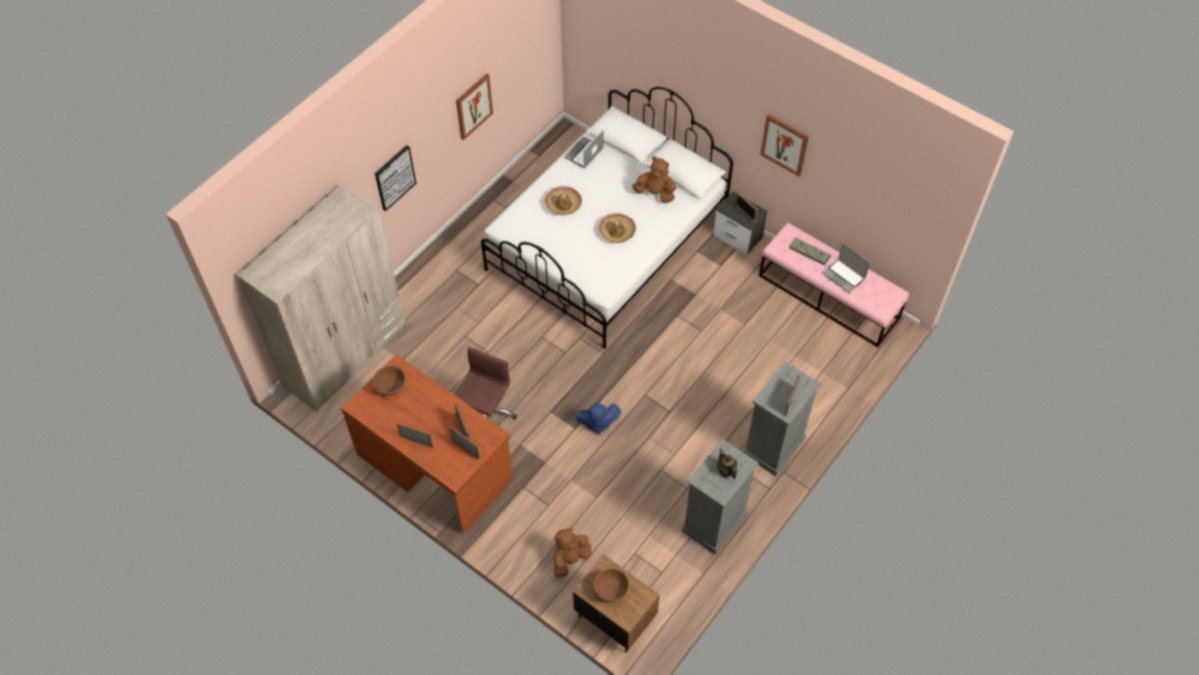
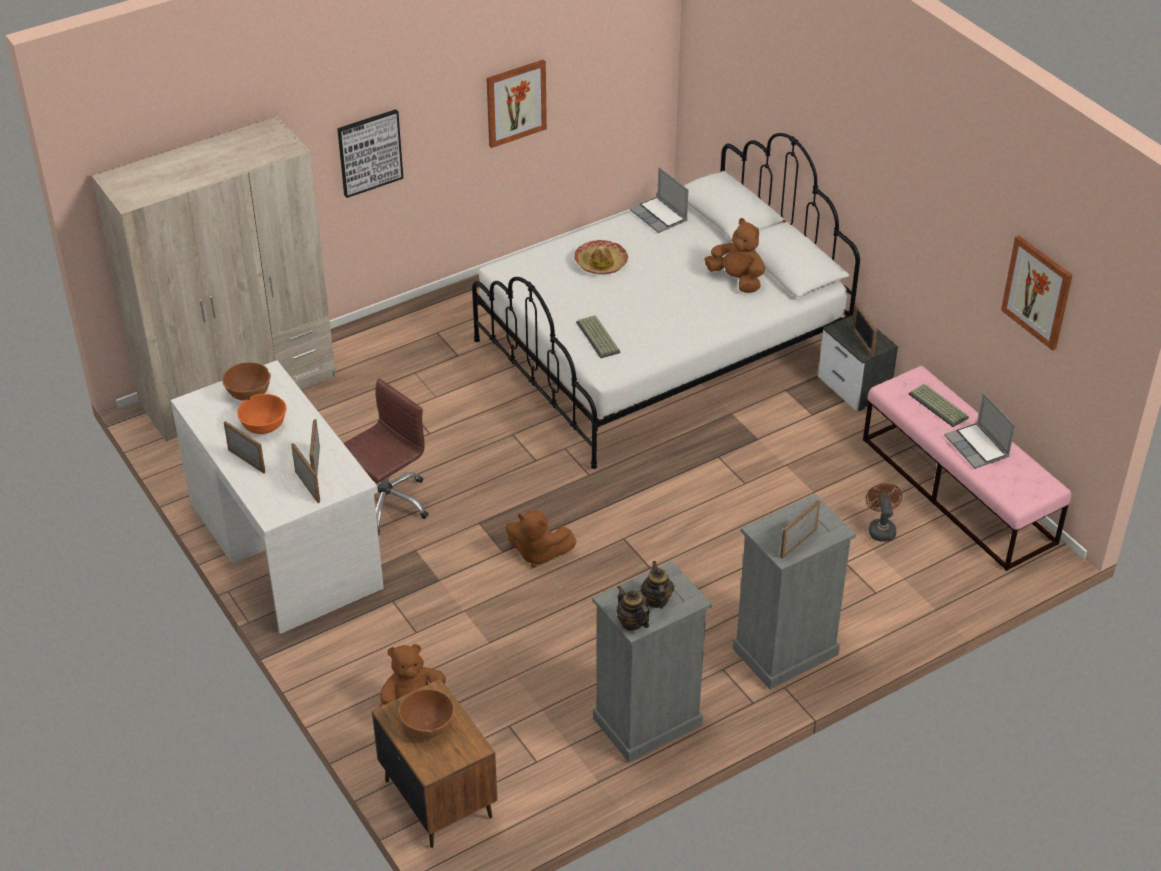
camera: 20 degrees right, 15 degrees down
brown desk [341,354,513,534] -> white desk [171,360,384,634]
laptop [564,131,604,169] -> laptop turned 90 degrees counterclockwise [630,167,688,233]
blue plush toy [576,402,621,435] -> brown plush toy [505,510,577,568]
hat [599,213,636,243] -> none
picture [760,114,809,177] -> picture moved to [1001,236,1073,351]
none -> orange bowl [237,394,286,434]
none -> keyboard [576,315,621,358]
none -> teapot [617,586,649,631]
none -> brown fan [866,483,902,542]

